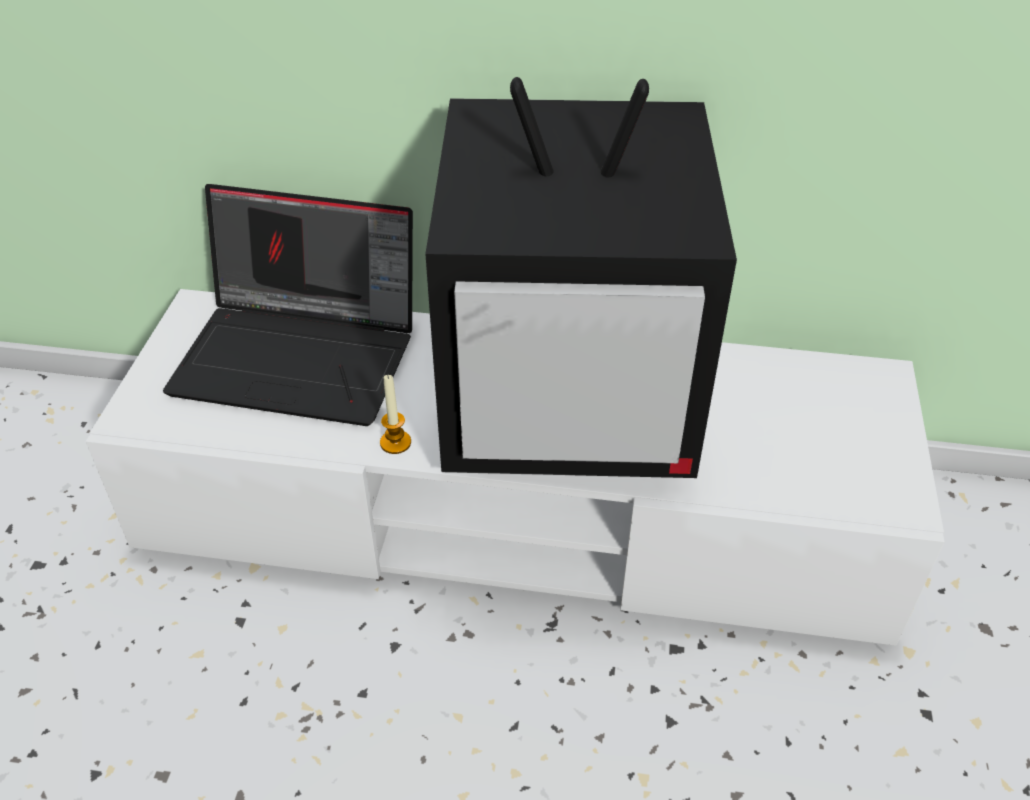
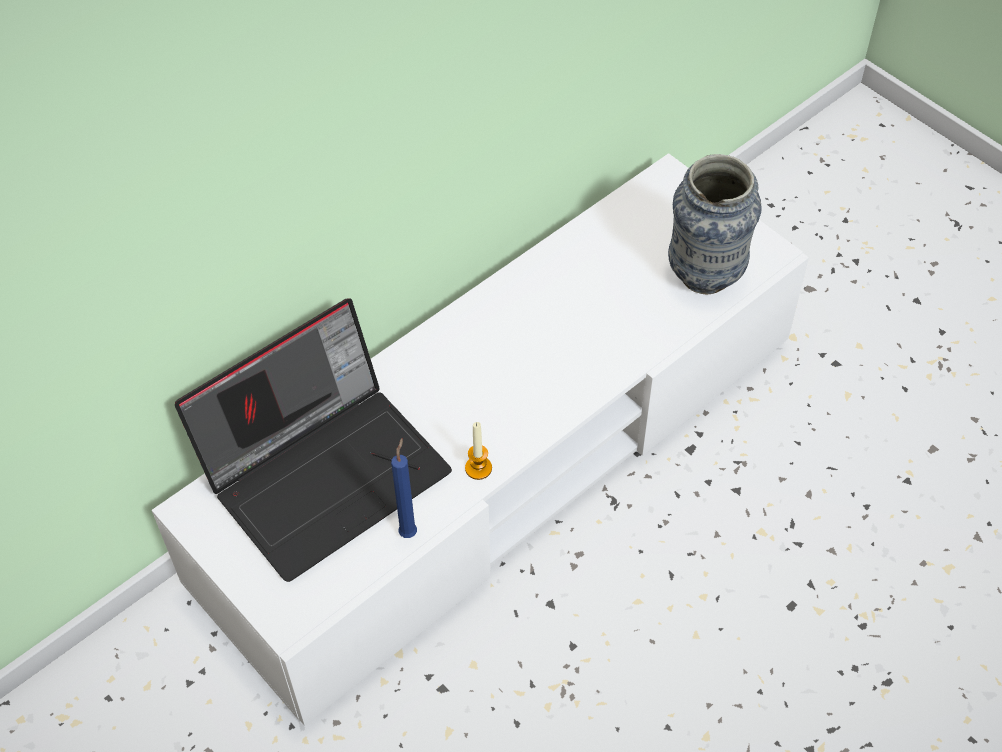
camera: 50 degrees left, 10 degrees up
television [425,77,737,478] -> none
none -> blue candle [391,438,417,538]
none -> vase [668,154,762,294]

